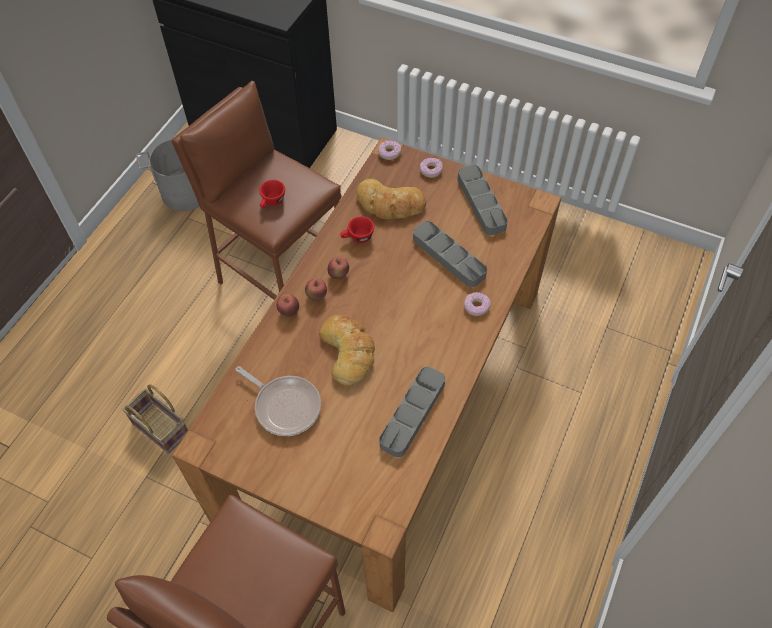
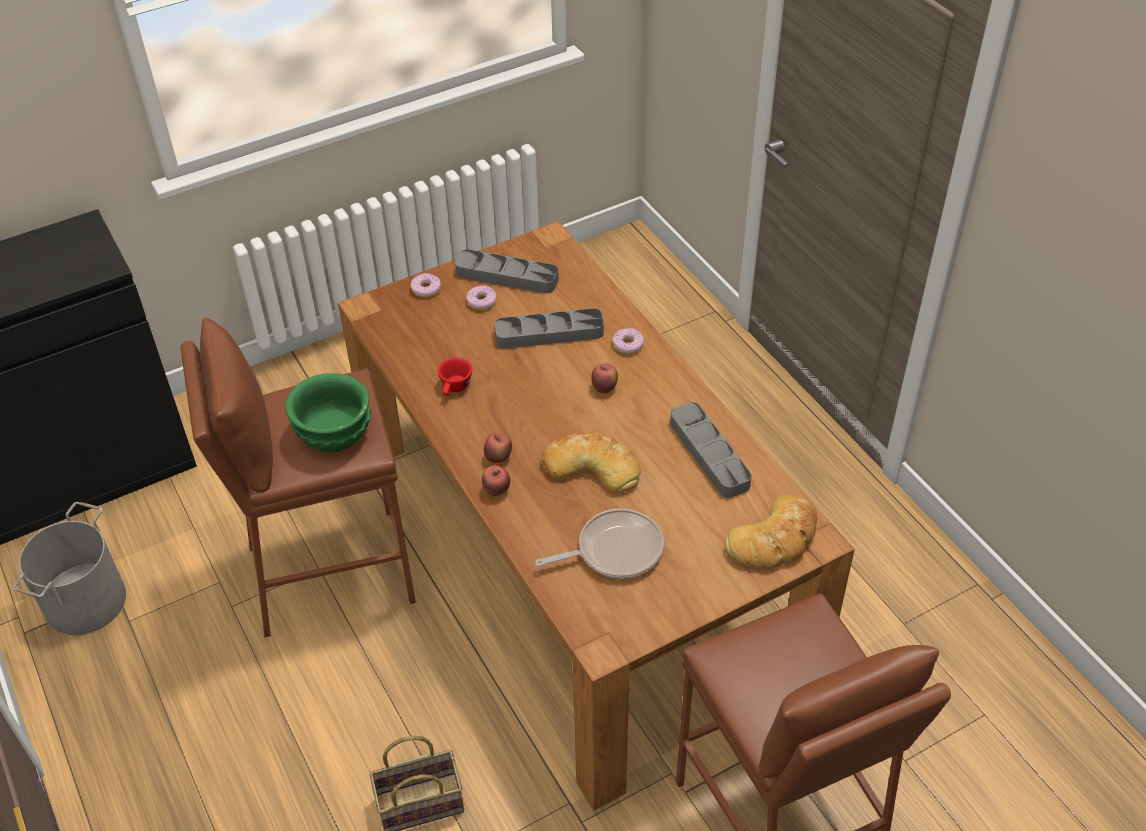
camera: 55 degrees left, 10 degrees down
red cup [259,180,285,208] -> green bowl [285,373,371,453]
apple [328,257,349,279] -> apple moved to [591,364,618,393]
bread [356,179,426,219] -> bread moved to [724,494,817,568]
donut [378,140,401,160] -> donut moved to [466,286,497,310]

